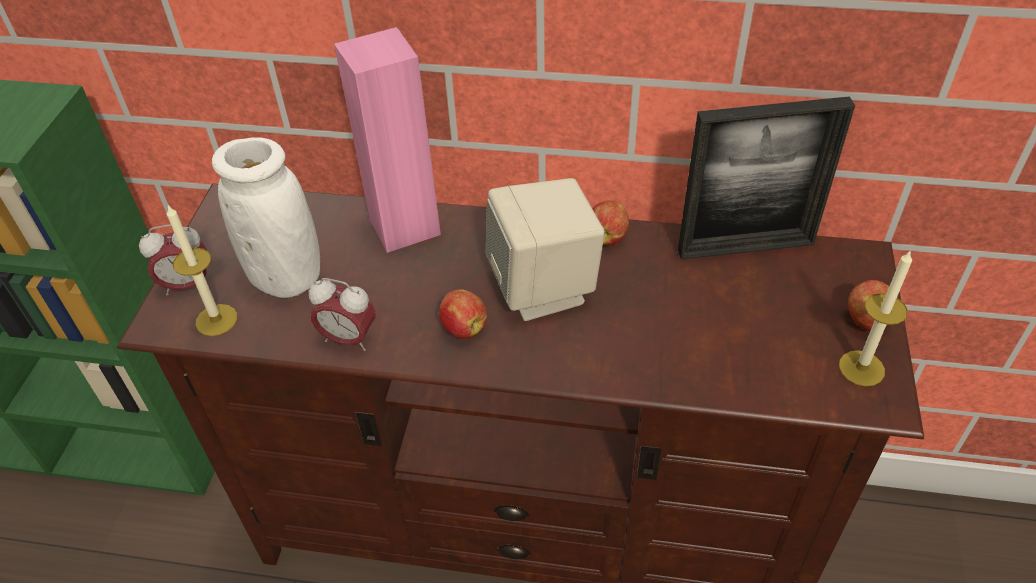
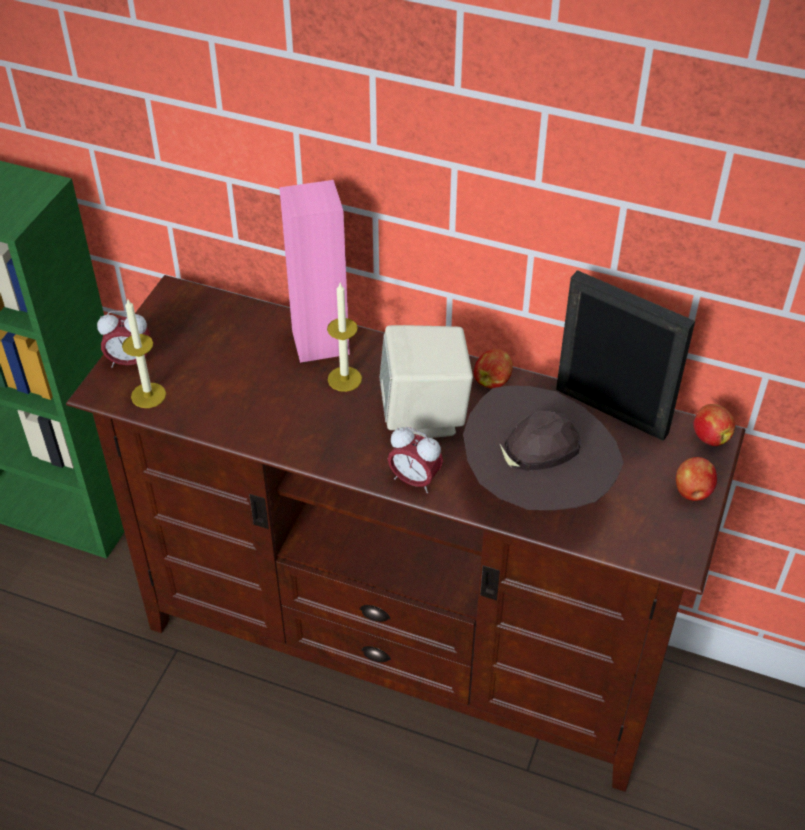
camera: 10 degrees right, 0 degrees up
white vase [212,137,320,298] -> none
alarm clock [309,278,376,351] -> alarm clock moved to [388,427,443,493]
apple [439,290,487,339] -> apple moved to [693,404,735,446]
picture frame [678,96,855,260] -> picture frame turned 150 degrees counterclockwise [556,270,695,441]
candle [839,250,912,386] -> candle moved to [327,283,362,392]
none -> brown hat [463,386,624,510]

